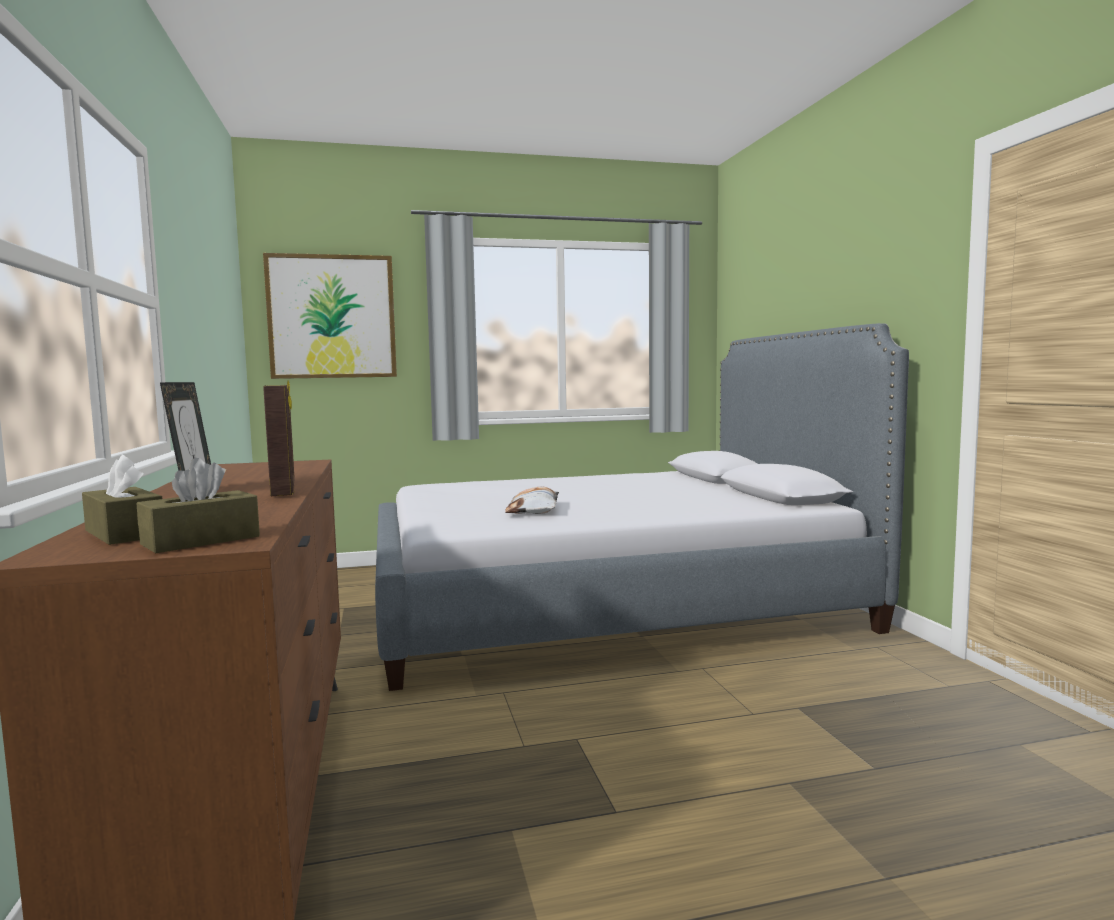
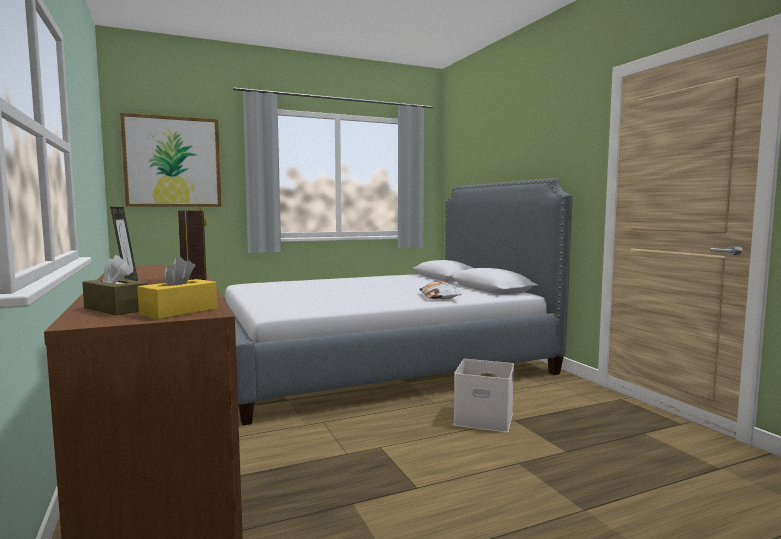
camera: 10 degrees left, 0 degrees up
brown tissue box [137,458,260,553] -> yellow tissue box [137,257,217,319]
pillow [505,486,559,514] -> pillow moved to [419,281,461,299]
none -> white storage box [453,359,514,433]

